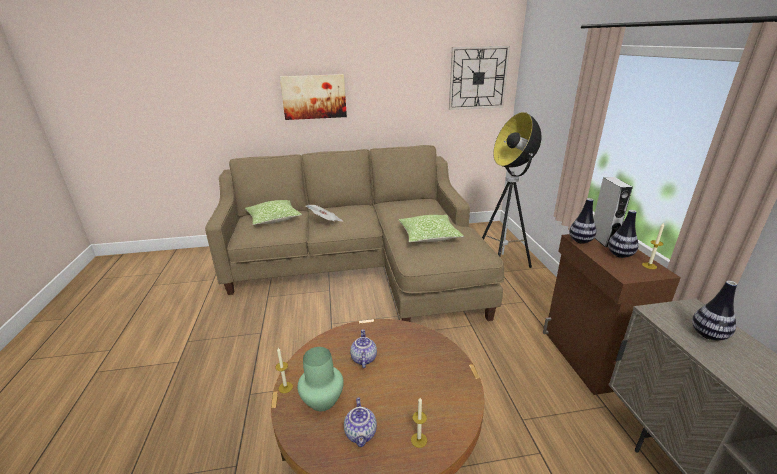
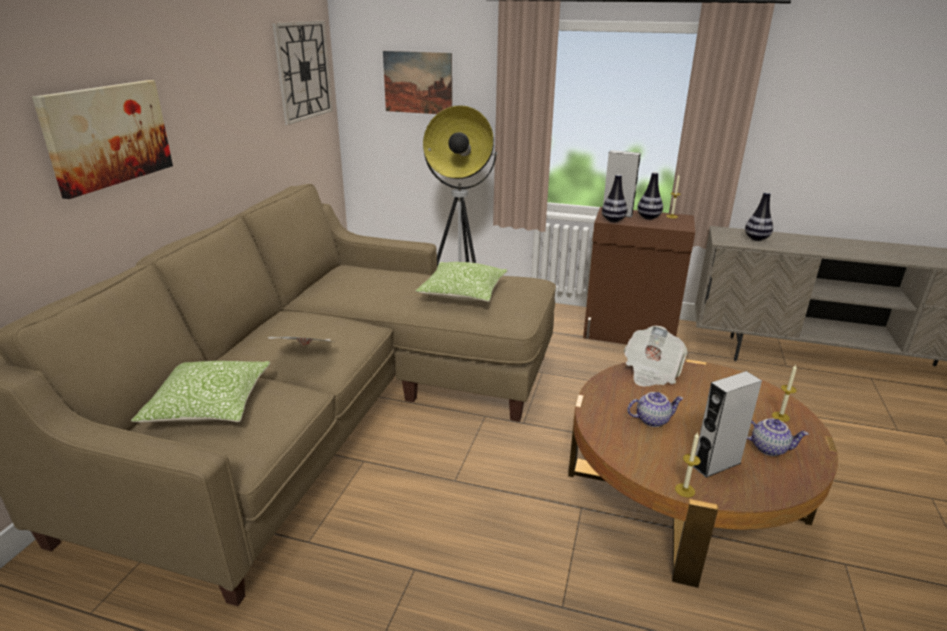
camera: 65 degrees left, 0 degrees up
green vase [298,347,344,411] -> grey speaker [693,371,762,478]
teapot [350,329,377,368] -> teapot turned 150 degrees clockwise [627,392,684,427]
none -> picture [383,51,452,114]
none -> newspaper [624,326,688,386]

